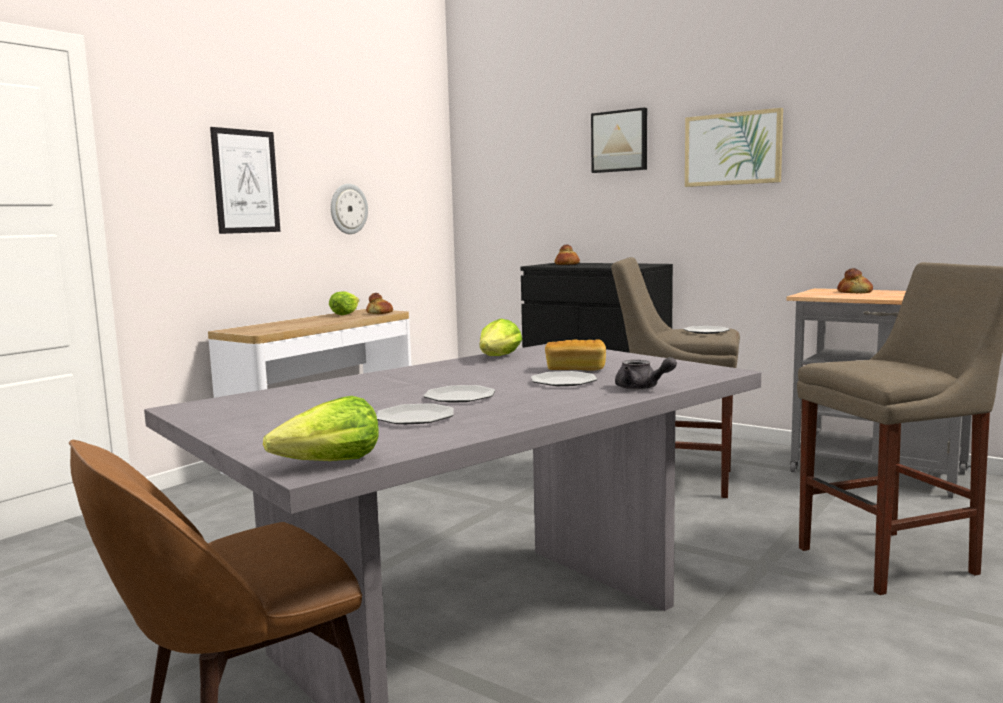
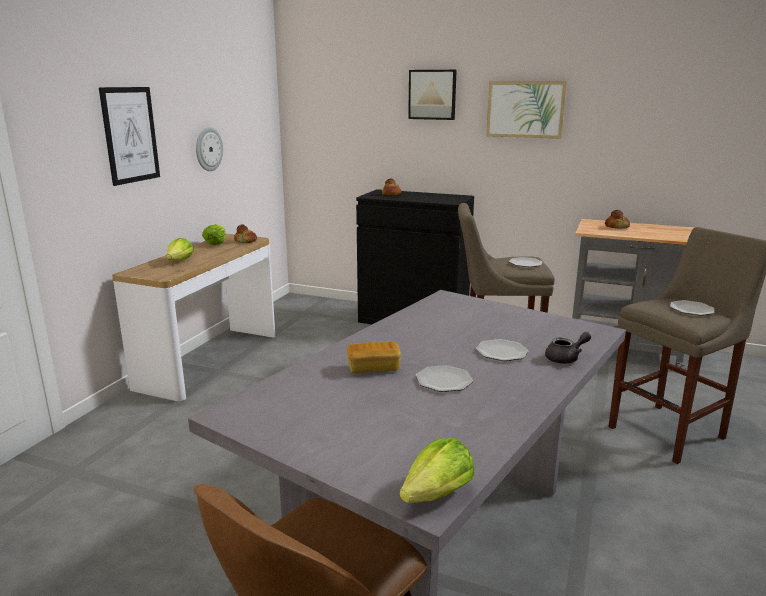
camera: 15 degrees left, 10 degrees up
plate [376,403,454,424] -> plate moved to [670,300,714,316]
lettuce [479,319,522,356] -> lettuce moved to [166,238,194,261]
bread [545,339,606,371] -> bread moved to [347,341,401,373]
grey teapot [615,357,677,390] -> grey teapot turned 45 degrees counterclockwise [545,332,591,364]

